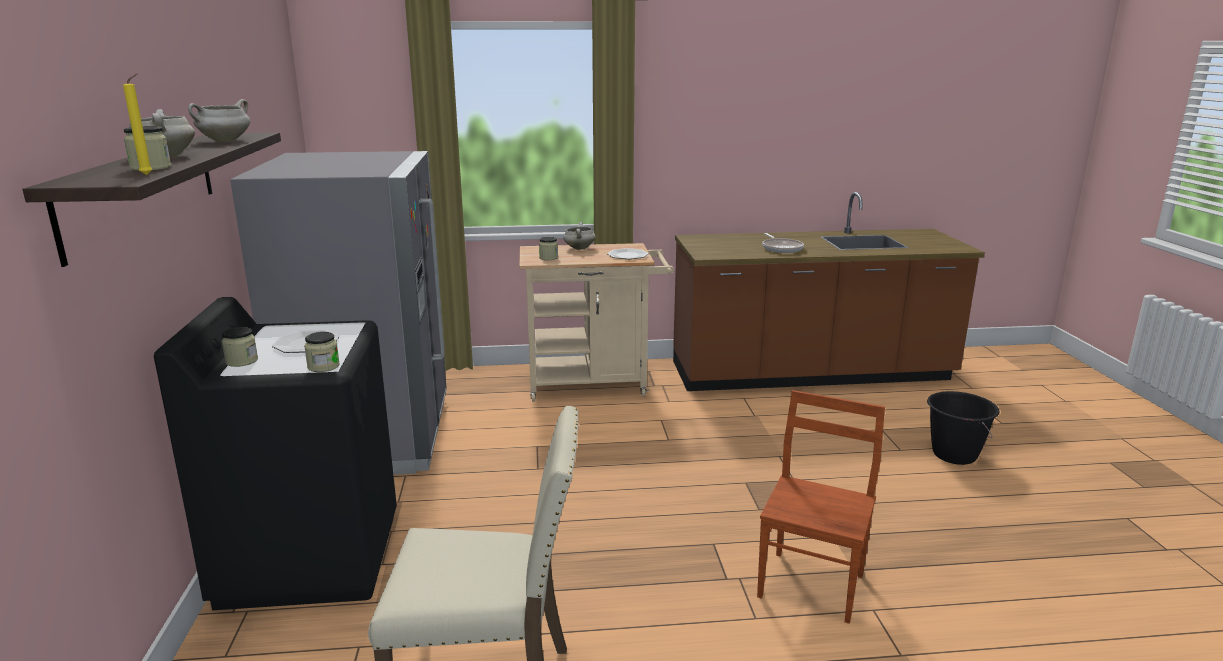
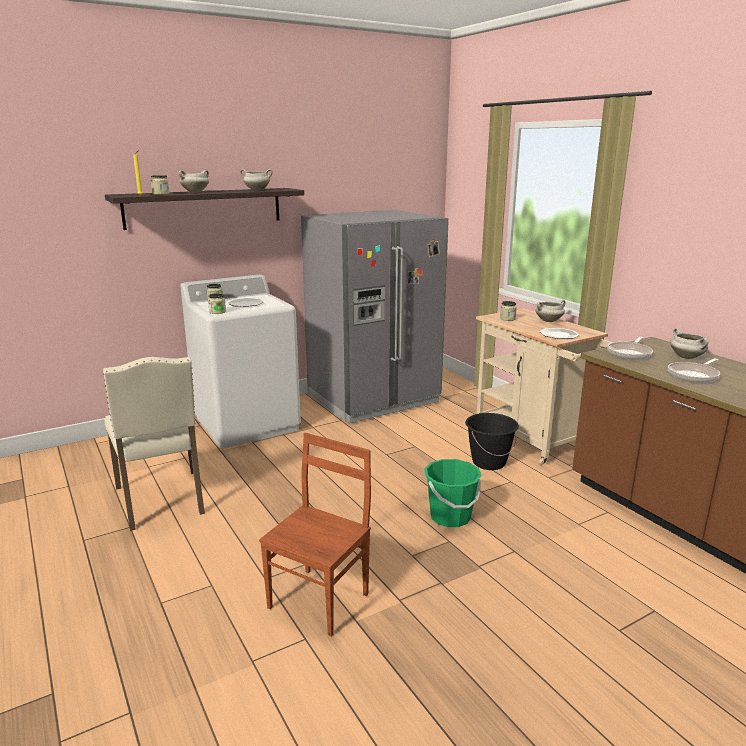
camera: 65 degrees right, 0 degrees up
black washing machine [154,297,397,610] -> white washing machine [180,274,301,449]
brown chair [757,390,885,624] -> brown chair turned 60 degrees counterclockwise [259,433,371,637]
black bucket [927,391,999,465] -> black bucket moved to [465,413,519,470]
none -> green bucket [424,459,482,527]
none -> frying pan [607,337,653,360]
none -> white cooking pot [670,328,708,359]

